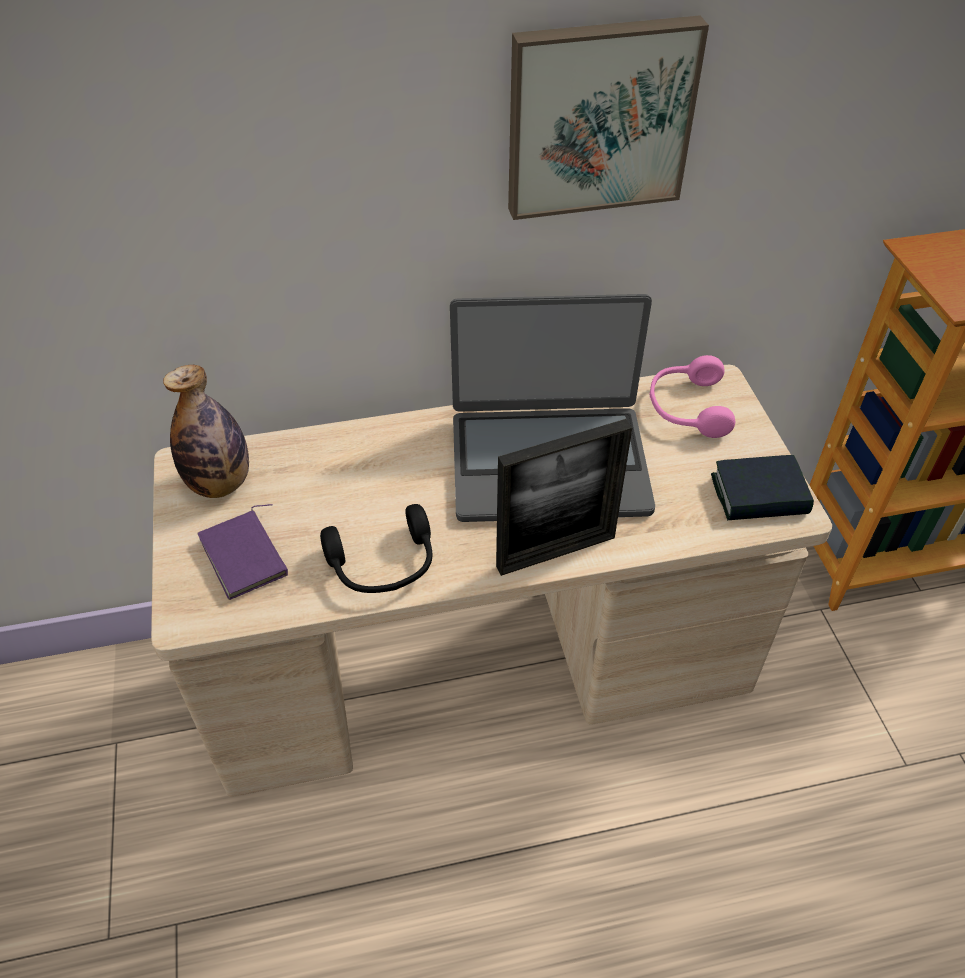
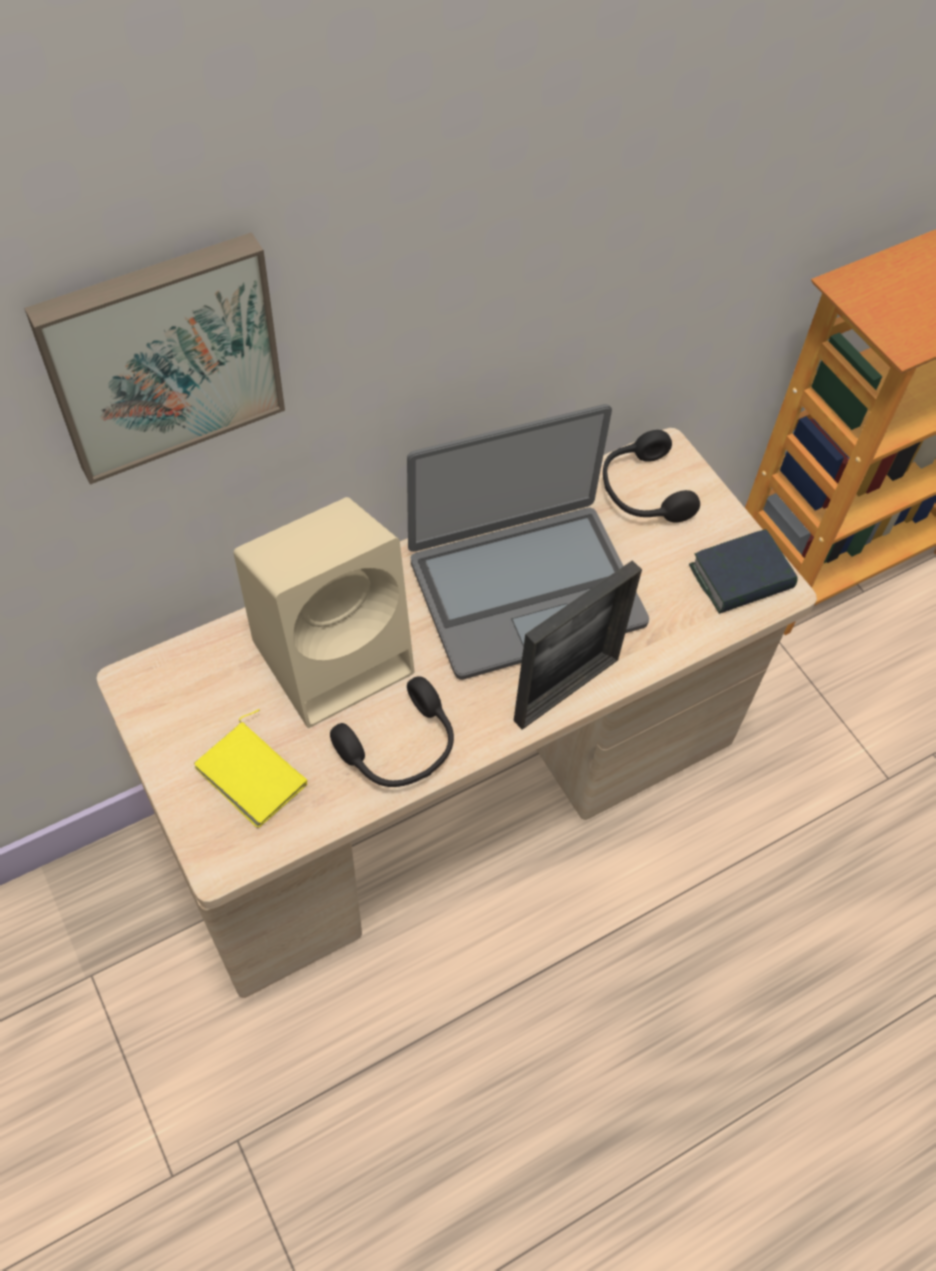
camera: 20 degrees left, 10 degrees up
bottle [163,365,249,498] -> none
purple book [197,504,288,600] -> yellow book [194,709,307,828]
picture [508,15,709,220] -> picture moved to [24,232,285,484]
pink headphones [650,355,735,438] -> black headphones [603,430,700,523]
none -> beige speaker [233,497,415,728]

